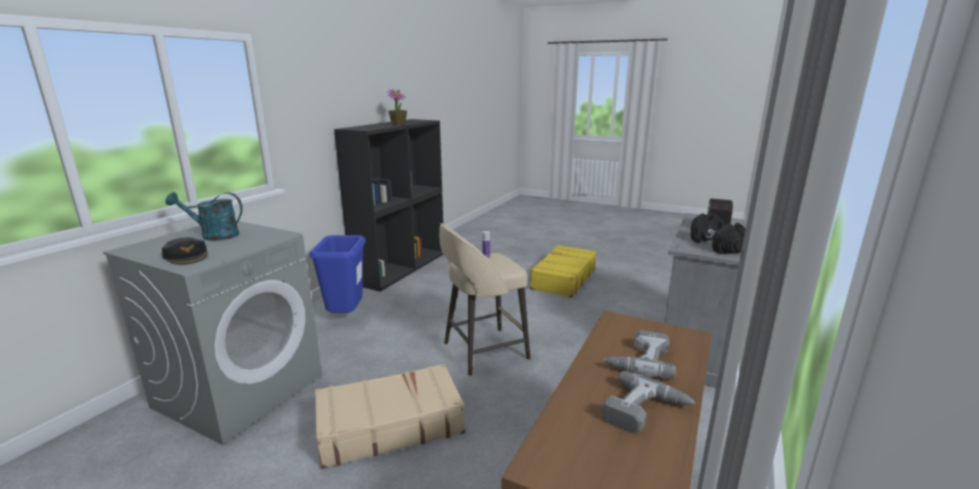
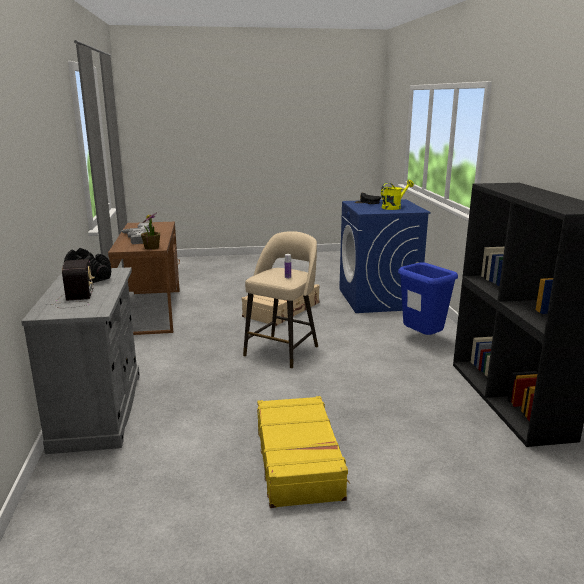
camera: 145 degrees right, 0 degrees up
grey washing machine [103,221,322,445] -> blue washing machine [339,199,431,313]
turquoise watering can [166,192,243,241] -> yellow watering can [381,180,414,210]
potted plant [387,89,407,125] -> potted plant moved to [141,213,160,250]

